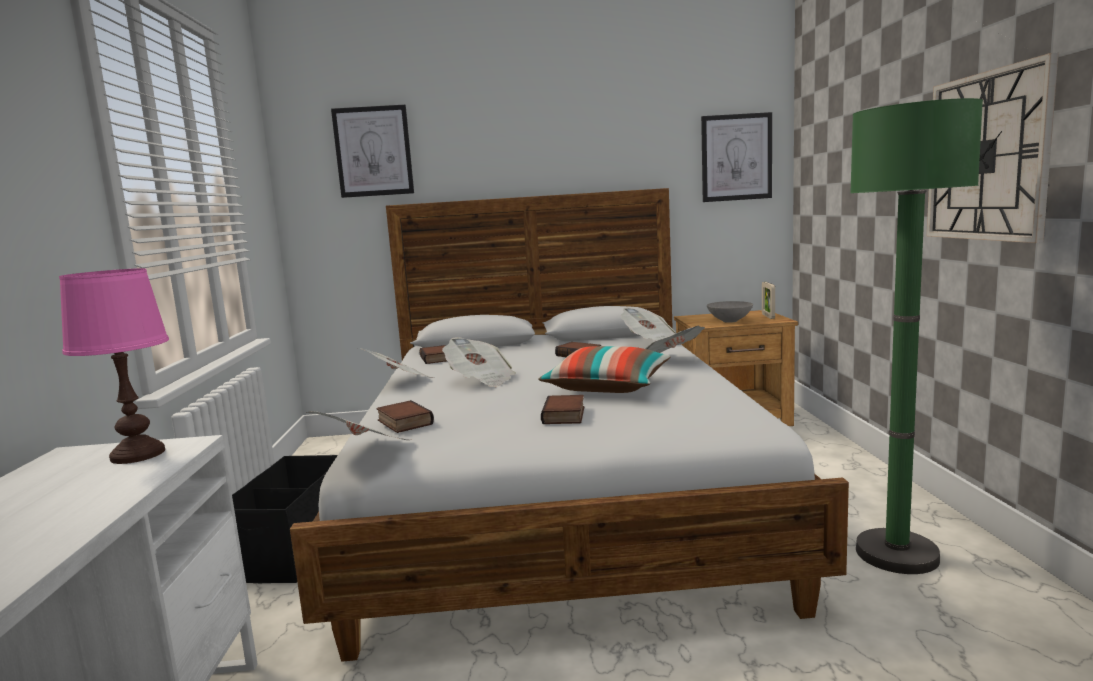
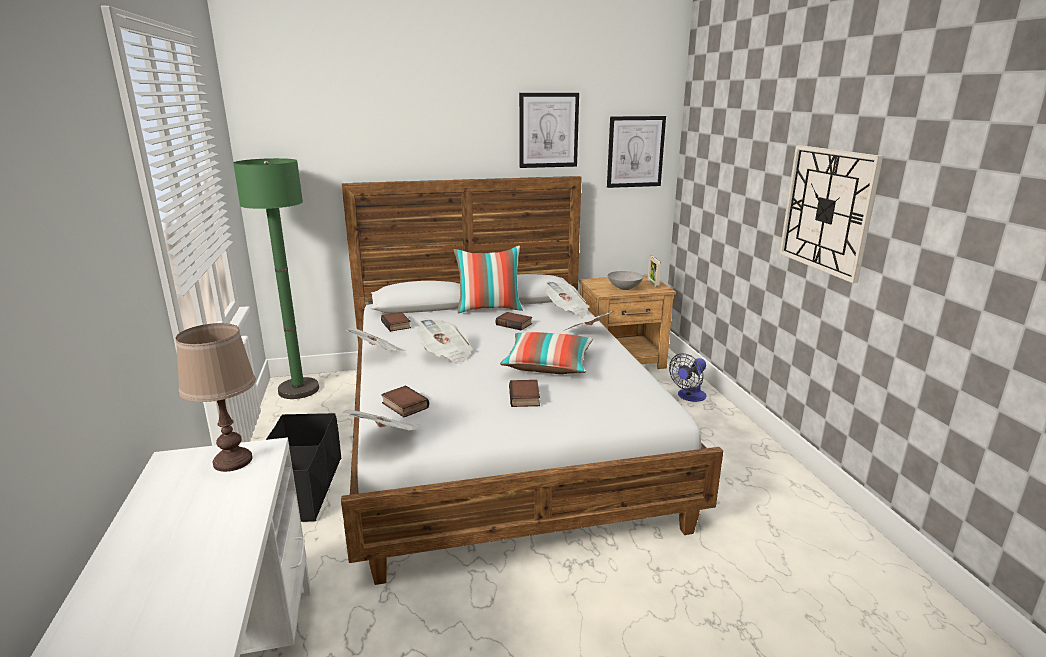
camera: 10 degrees left, 10 degrees up
pink table lamp [59,268,169,464] -> brown table lamp [176,323,256,472]
picture [331,105,414,198] -> picture moved to [519,93,579,168]
green floor lamp [850,98,983,574] -> green floor lamp moved to [233,158,319,399]
none -> pillow [454,246,523,313]
none -> fan [669,353,706,402]

